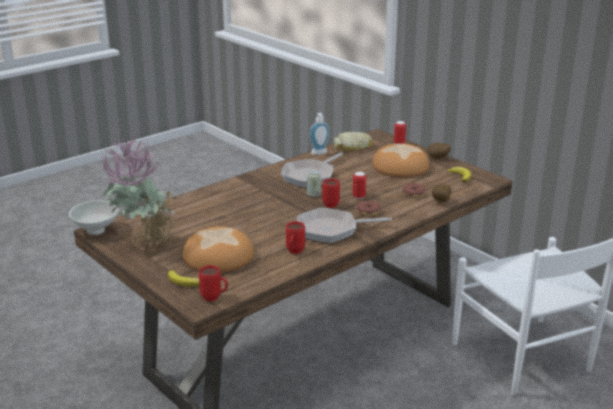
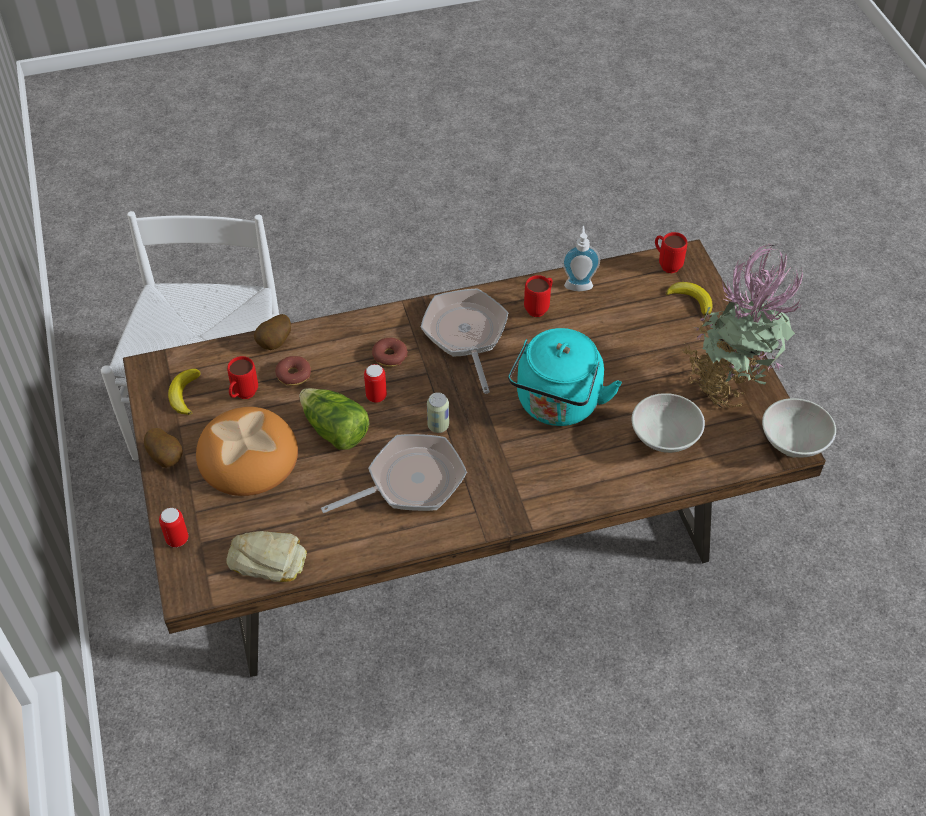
camera: 155 degrees left, 25 degrees up
bread [183,226,254,273] -> none
frying pan [297,207,392,243] -> frying pan turned 120 degrees counterclockwise [421,288,508,394]
soap dispenser [309,113,330,155] -> soap dispenser moved to [562,226,600,291]
red mug [322,179,340,208] -> red mug moved to [227,356,258,399]
none -> lettuce [299,388,369,450]
none -> turquoise kettle [508,328,622,426]
none -> white bowl [632,393,705,453]

